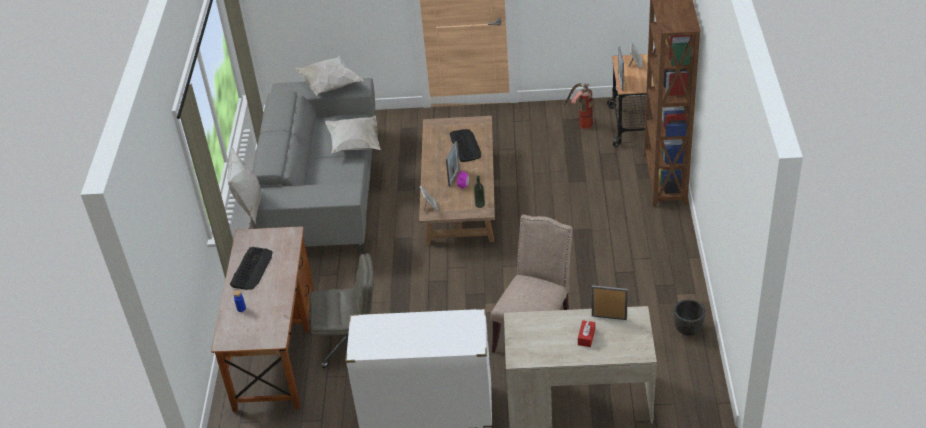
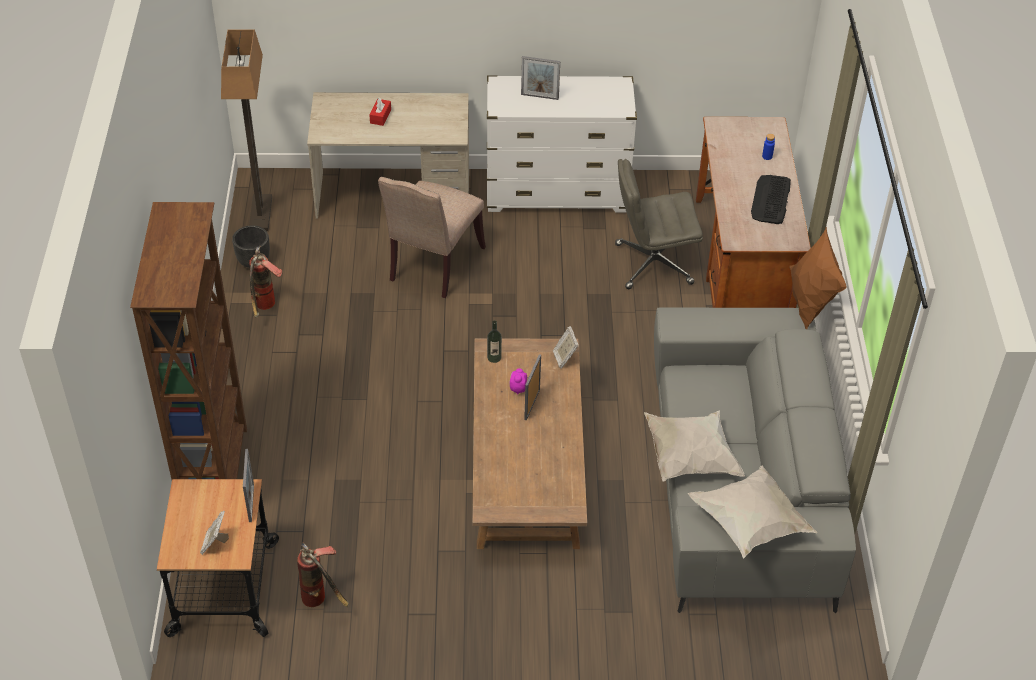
camera: 175 degrees right, 5 degrees up
white pillow [227,147,261,224] -> brown pillow [789,226,847,329]
keyboard [449,129,481,162] -> none
picture frame [592,285,628,320] -> picture frame moved to [521,56,560,100]
none -> floor lamp [221,29,272,231]
none -> fire extinguisher [249,246,282,318]

